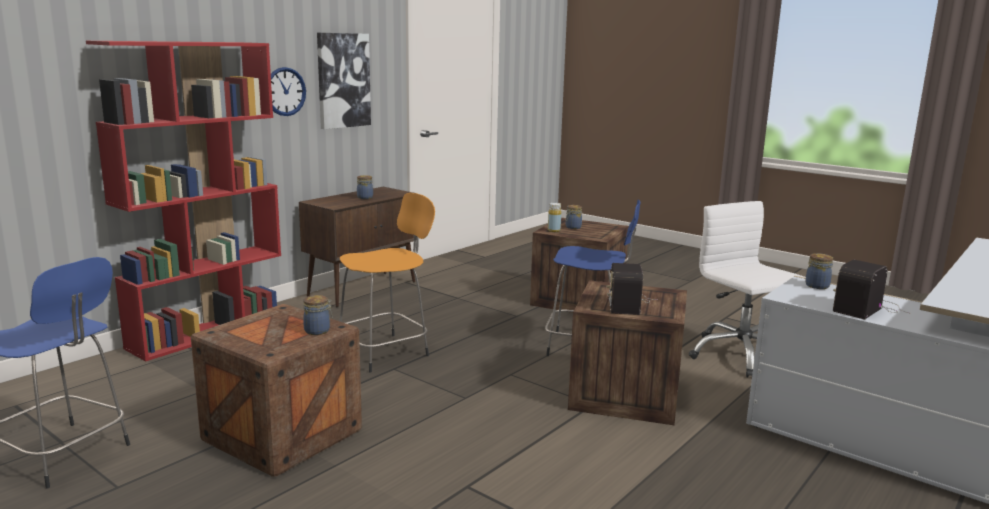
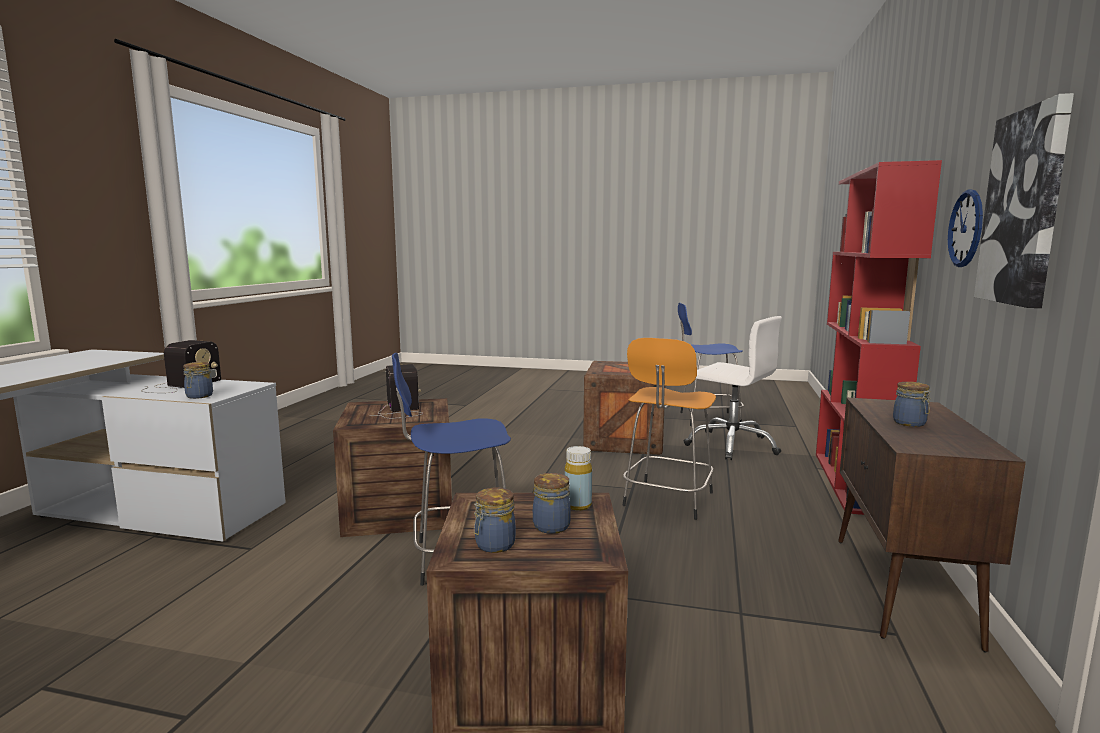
camera: 155 degrees right, 5 degrees down
jar [303,295,333,335] -> jar moved to [474,487,516,553]
white office chair [689,201,806,378] -> white office chair moved to [684,316,782,460]

